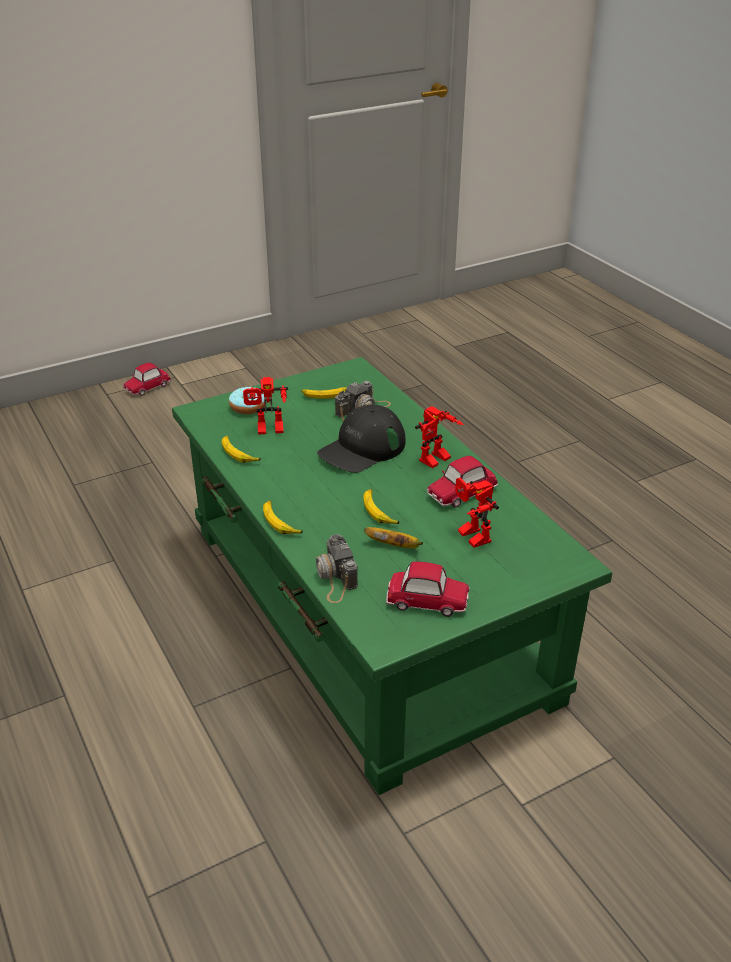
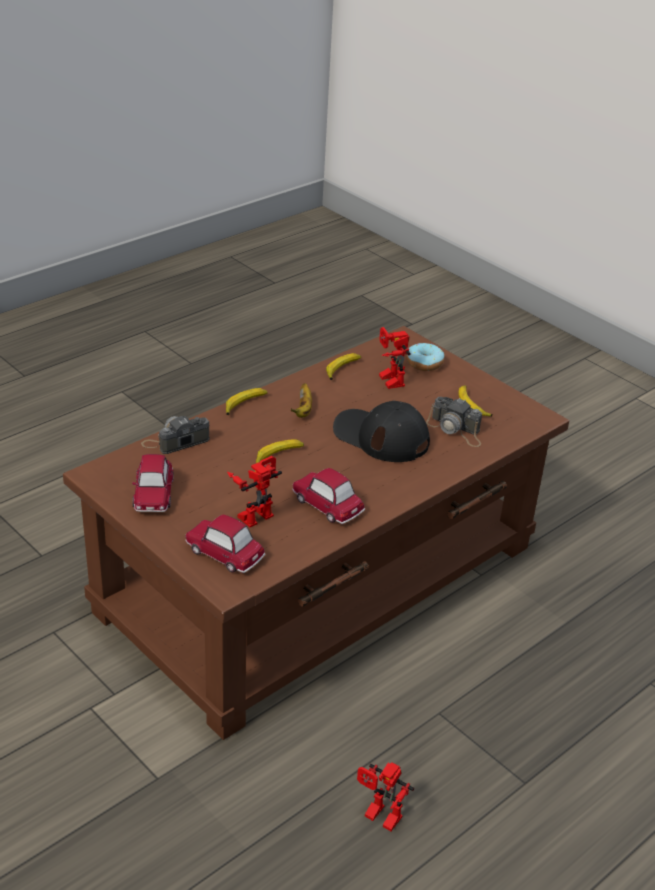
camera: 75 degrees right, 0 degrees up
toy car [123,362,171,396] -> toy car moved to [185,515,265,573]
green coffee table [172,357,612,795] -> brown coffee table [63,326,569,740]
banana [364,527,423,548] -> banana moved to [291,383,312,418]
toy robot [415,406,464,468] -> toy robot moved to [357,762,414,831]

